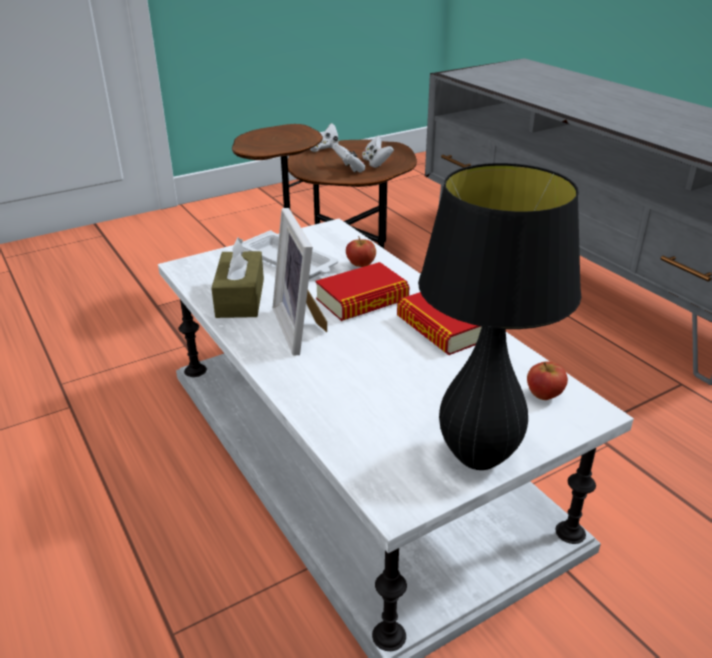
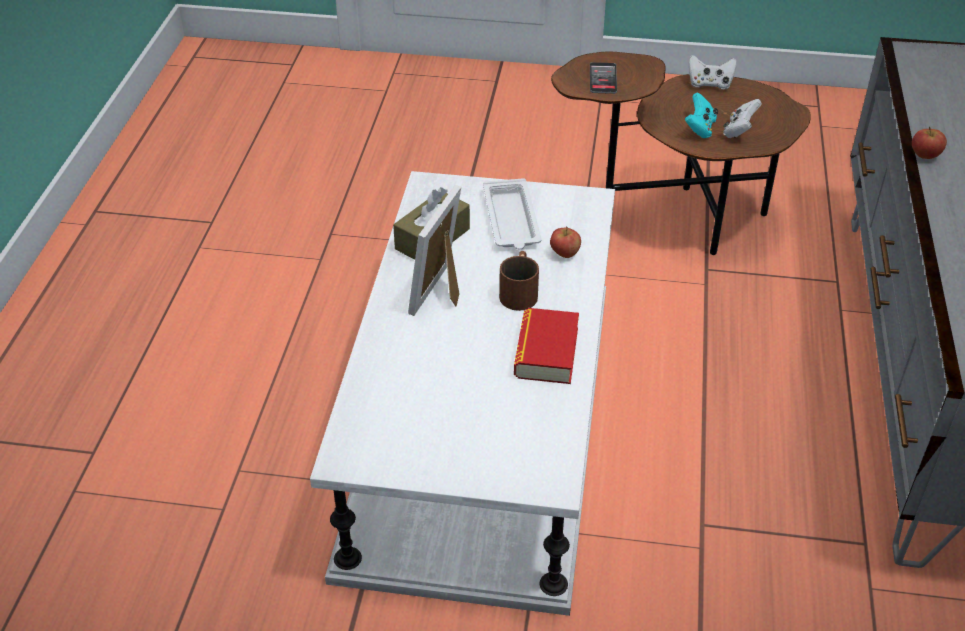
camera: 40 degrees right, 10 degrees up
book [316,262,410,321] -> brown mug [499,251,539,311]
white game controller [332,143,365,173] -> turquoise game controller [685,93,718,138]
black table lamp [418,163,581,470] -> none
apple [527,361,568,400] -> apple moved to [912,127,947,159]
none -> phone [590,62,617,94]

